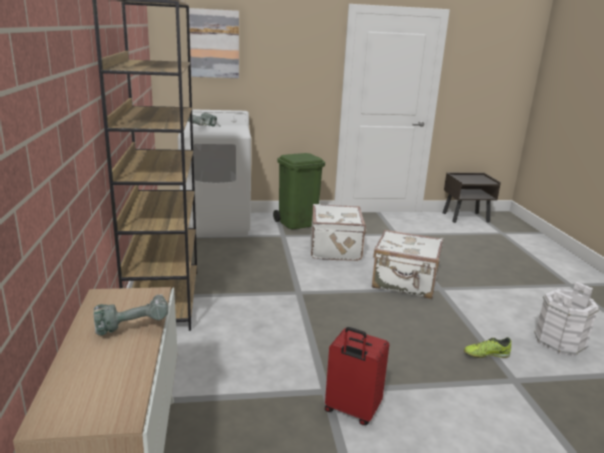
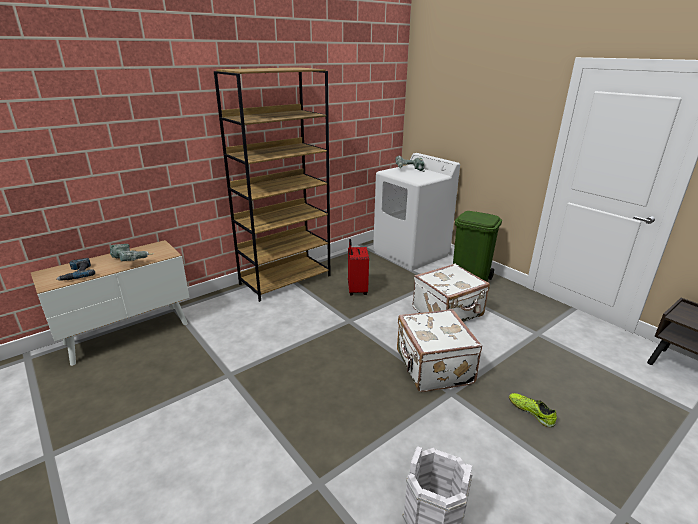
camera: 60 degrees right, 5 degrees up
picture [189,8,239,78] -> none
red suitcase [325,327,389,425] -> red suitcase moved to [348,239,369,295]
shoe [464,337,511,358] -> shoe moved to [509,393,557,427]
none -> power drill [57,258,95,281]

